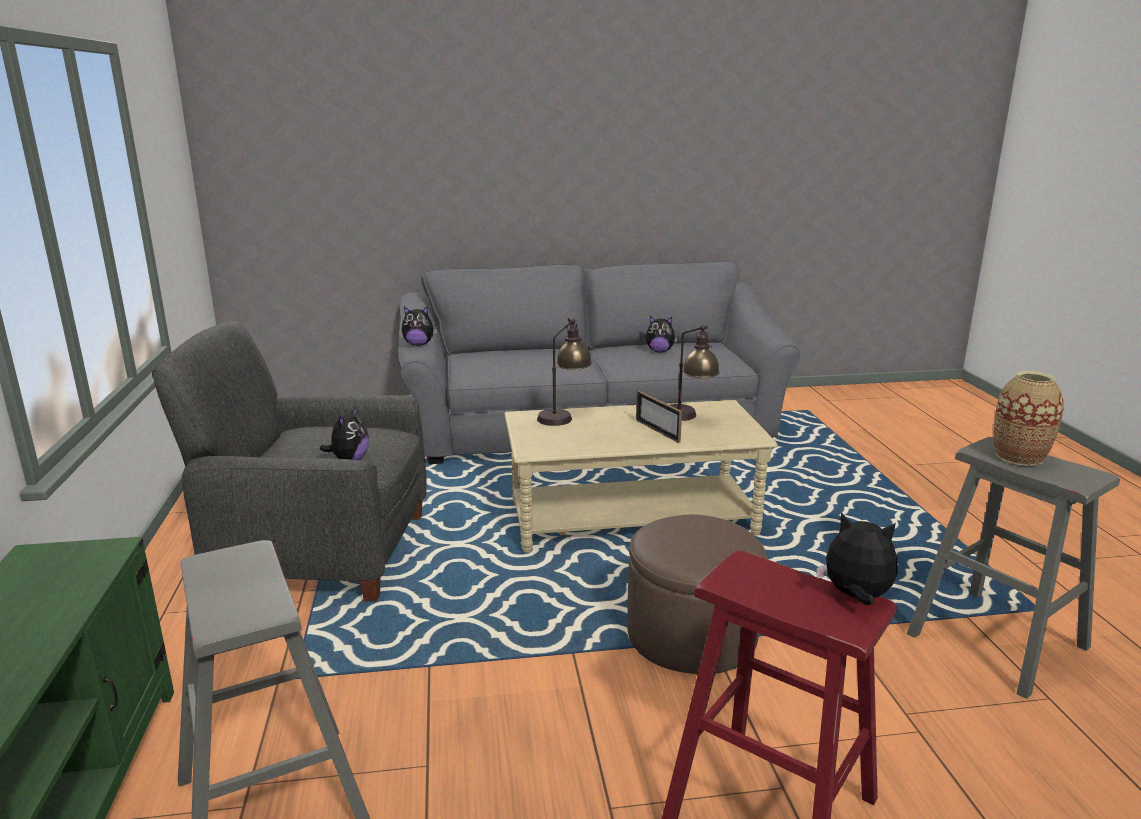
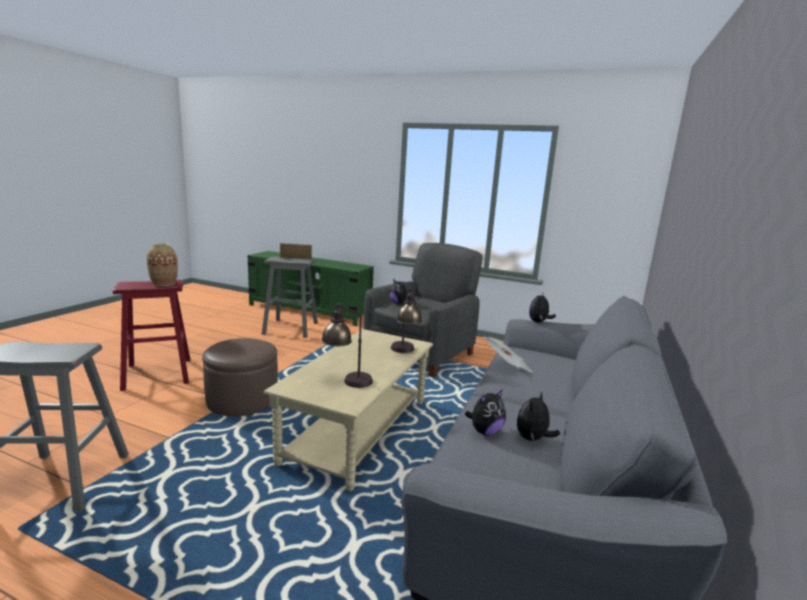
camera: 120 degrees right, 5 degrees down
picture frame [636,390,682,443] -> picture frame moved to [280,243,312,259]
plush toy [816,512,898,605] -> plush toy moved to [465,389,506,435]
vase [994,371,1063,466] -> vase moved to [147,243,178,286]
none -> newspaper [484,337,532,372]

